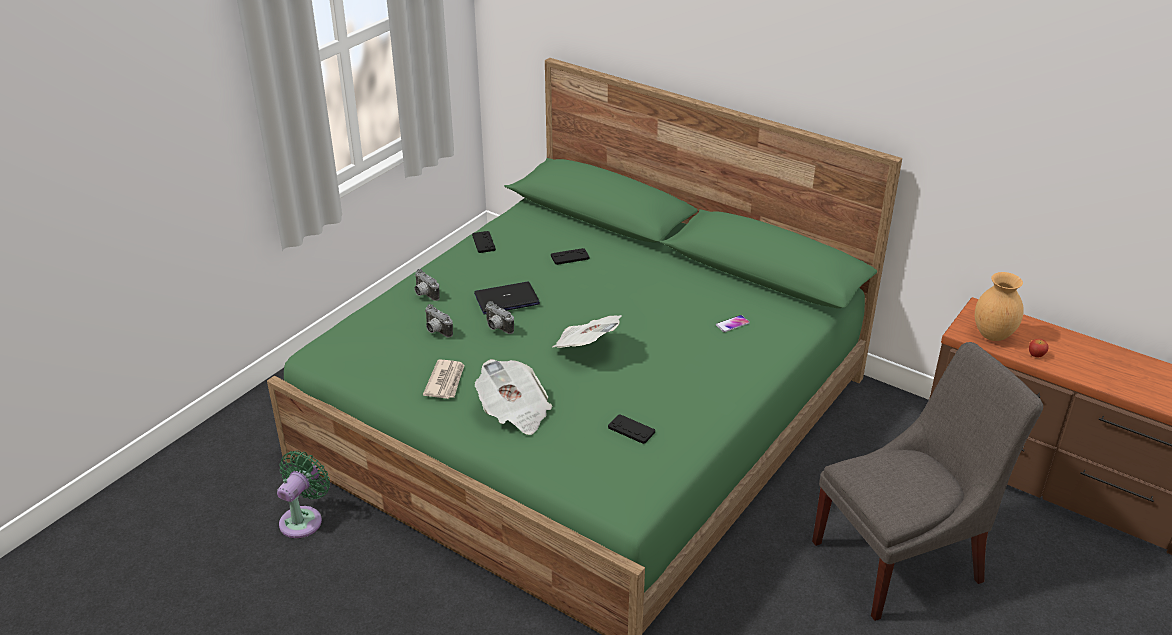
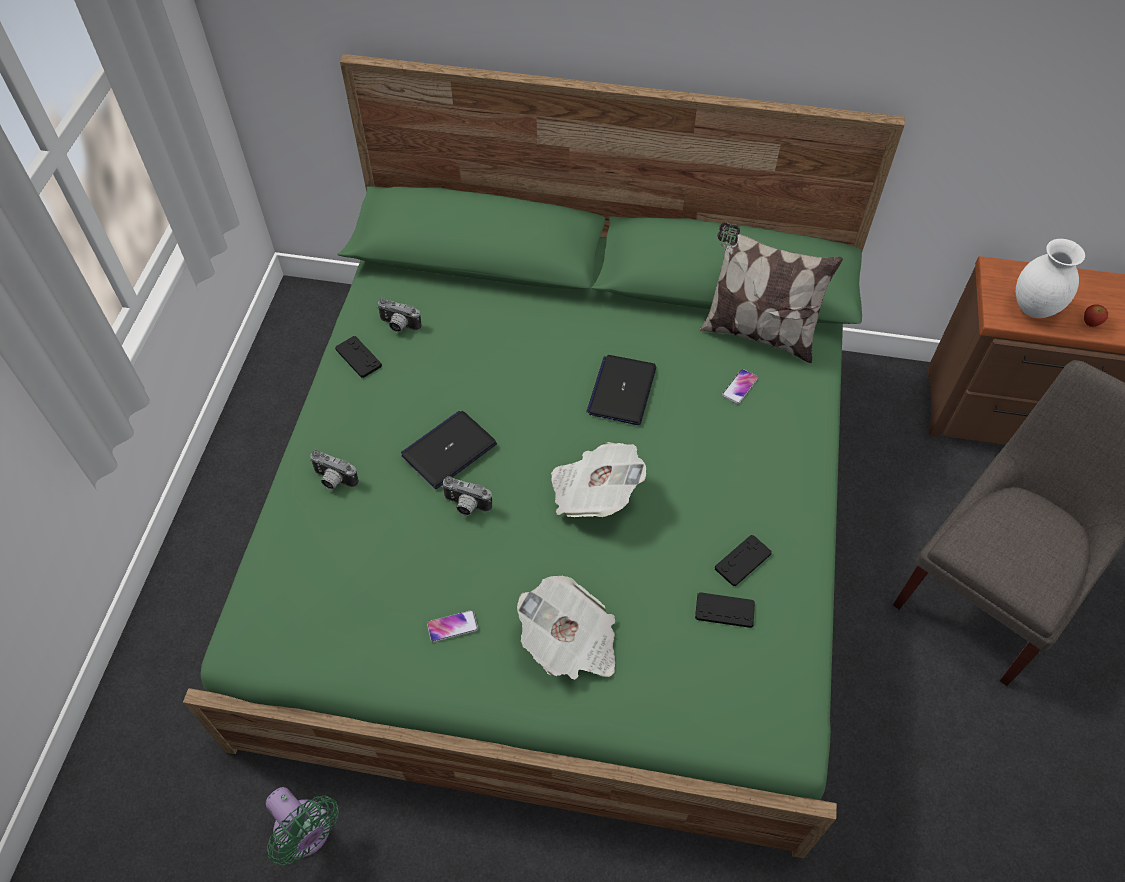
camera: 25 degrees left, 20 degrees up
green fan [277,451,330,538] -> green fan turned 135 degrees clockwise [266,787,339,865]
newspaper [423,359,465,399] -> phone [427,610,478,642]
camera [425,304,453,338] -> camera moved to [377,297,422,332]
black game controller [551,248,589,265] -> black game controller moved to [715,535,772,586]
brown vase [975,272,1024,341] -> white vase [1016,239,1085,318]
none -> laptop [586,355,656,425]
none -> pillow [699,222,843,363]

